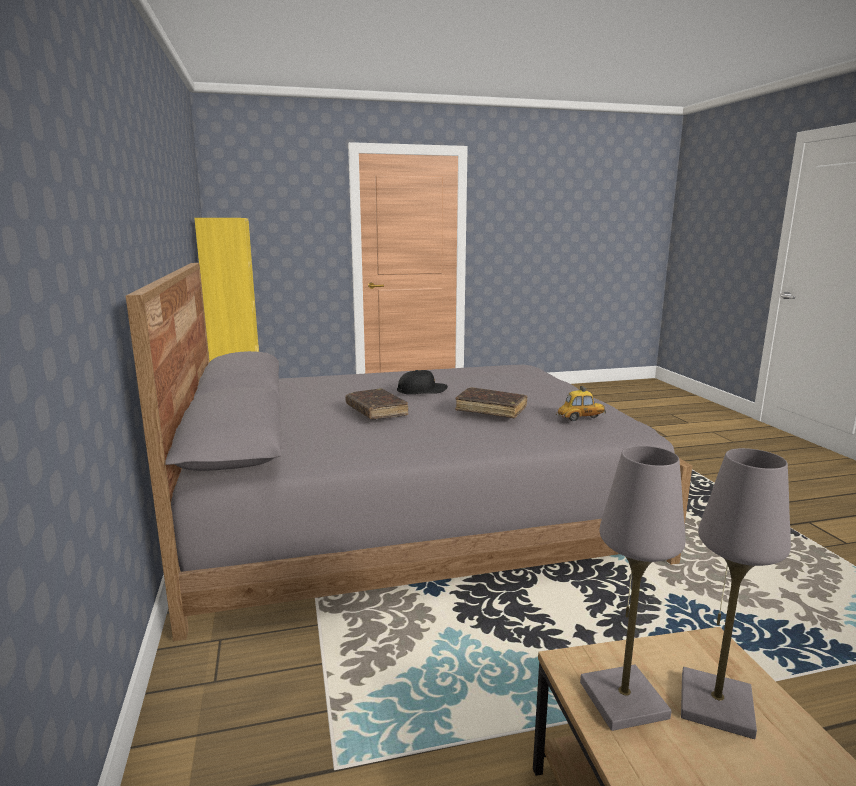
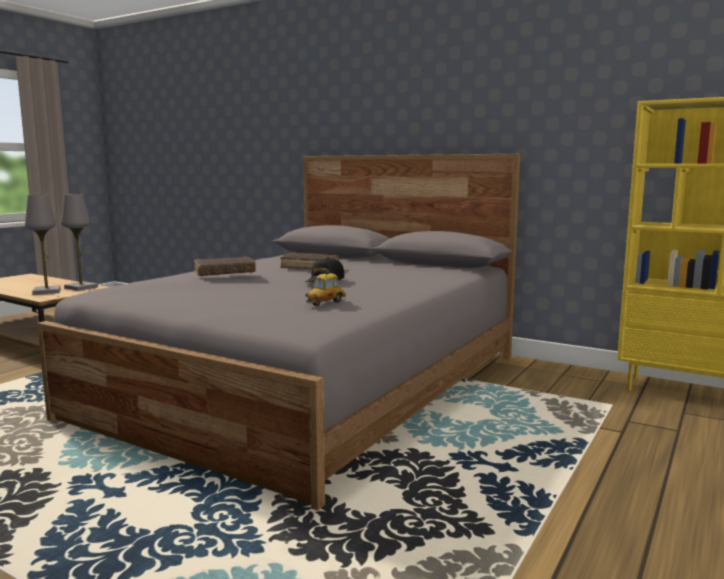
camera: 135 degrees right, 5 degrees down
toy car [556,386,606,421] -> toy car moved to [305,269,346,306]

